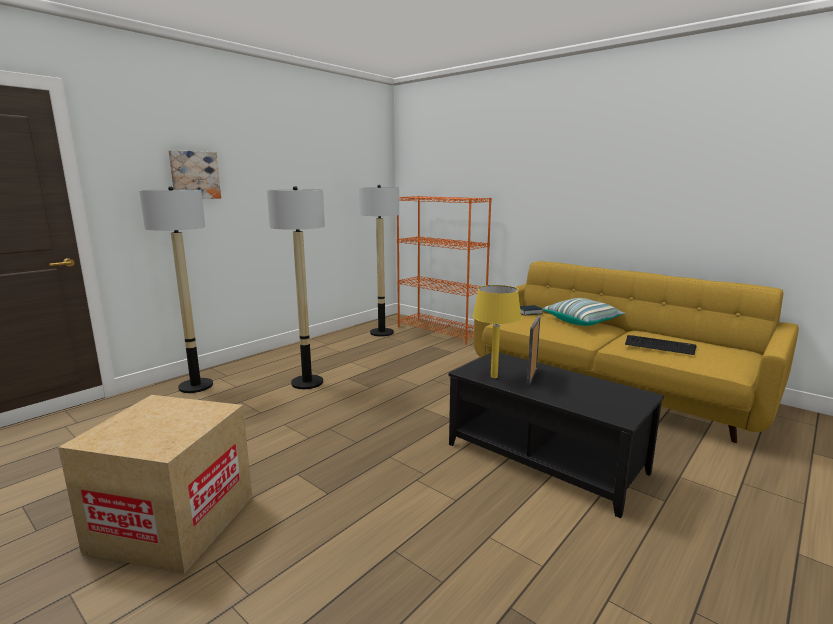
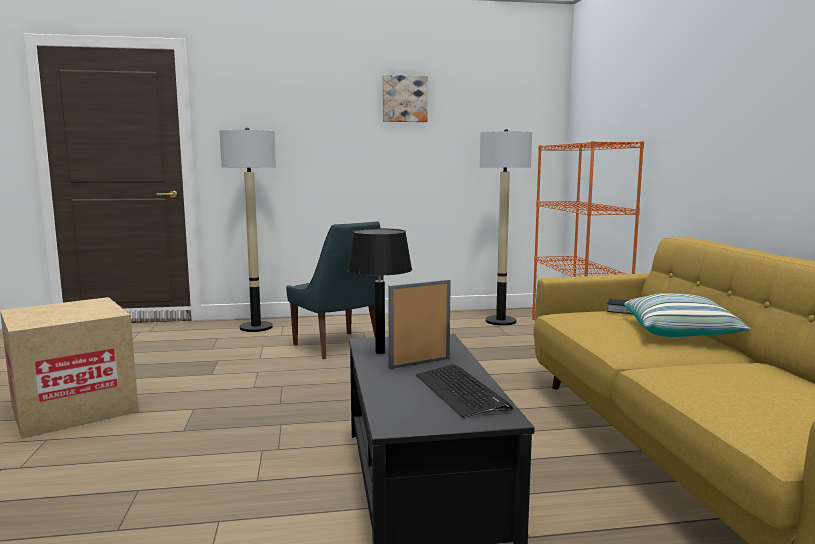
camera: 40 degrees right, 5 degrees down
picture [169,150,221,199] -> picture moved to [383,75,428,122]
floor lamp [267,186,325,389] -> blue chair [286,221,383,359]
yellow table lamp [472,285,522,378] -> black table lamp [347,229,412,354]
keyboard [625,335,697,355] -> keyboard moved to [416,364,513,418]

